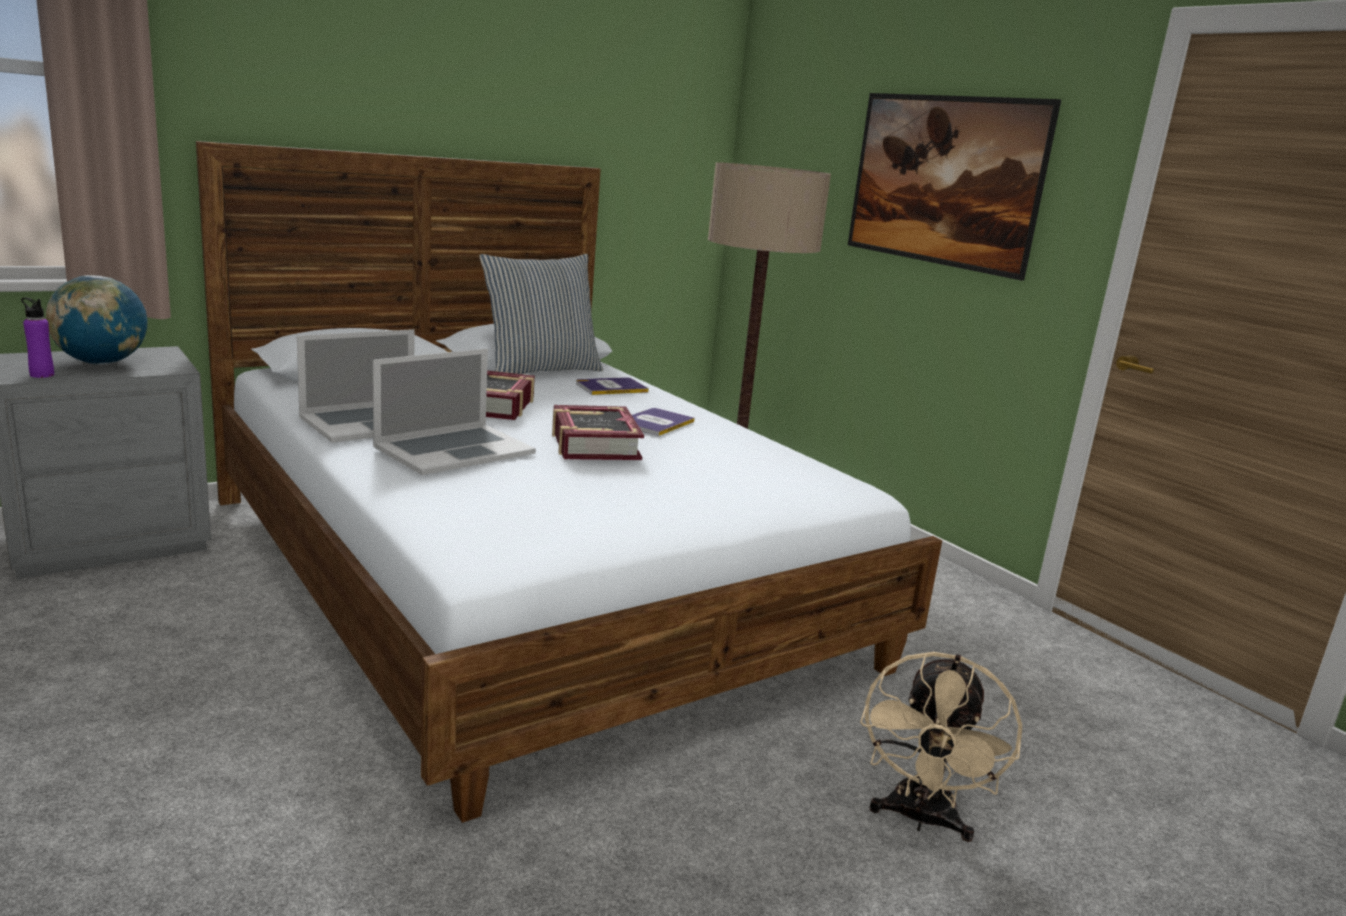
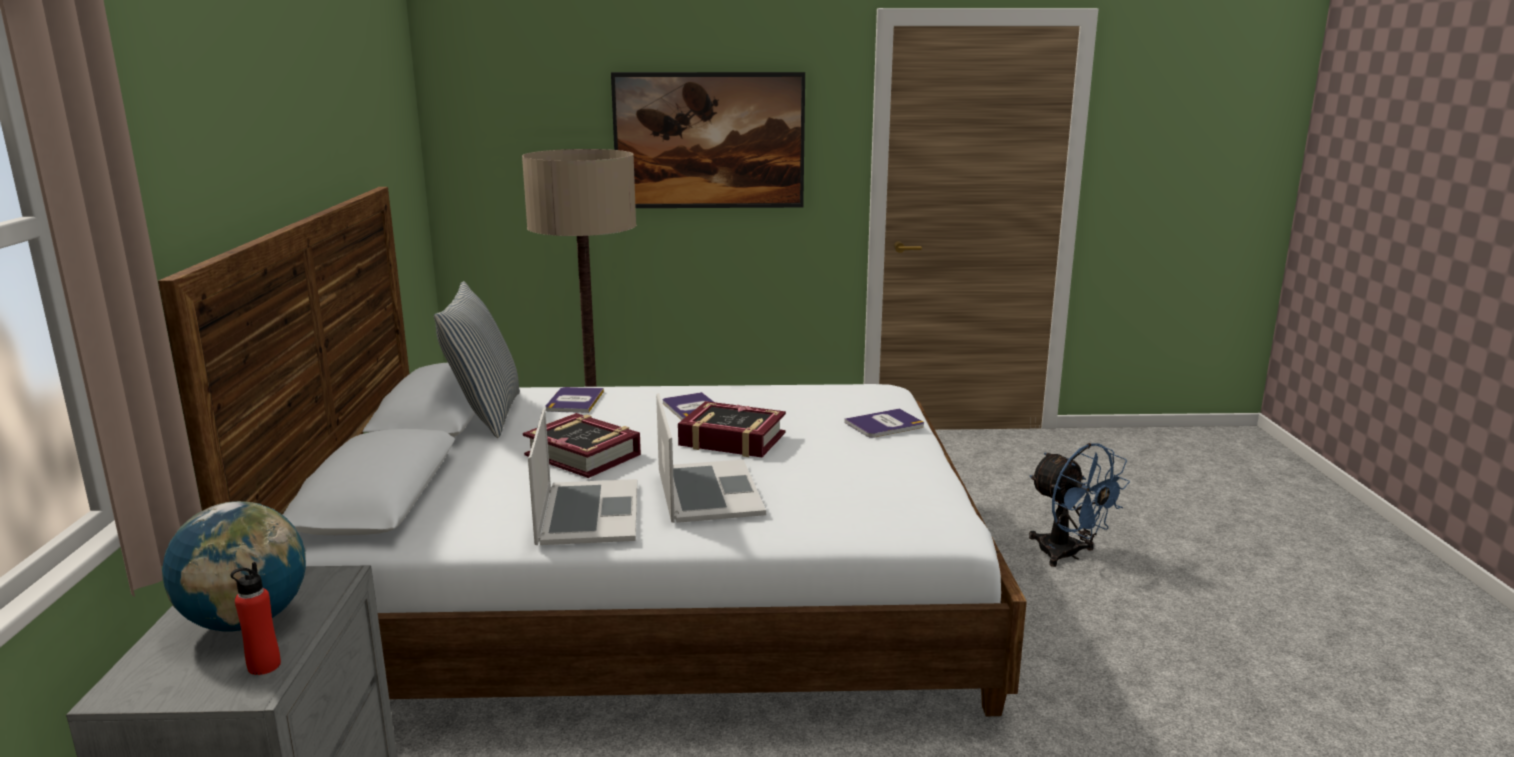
camera: 55 degrees left, 0 degrees up
purple bottle [21,298,54,378] -> red bottle [231,562,281,675]
beige fan [860,652,1022,842] -> blue fan [1029,443,1130,567]
none -> book [844,408,924,438]

